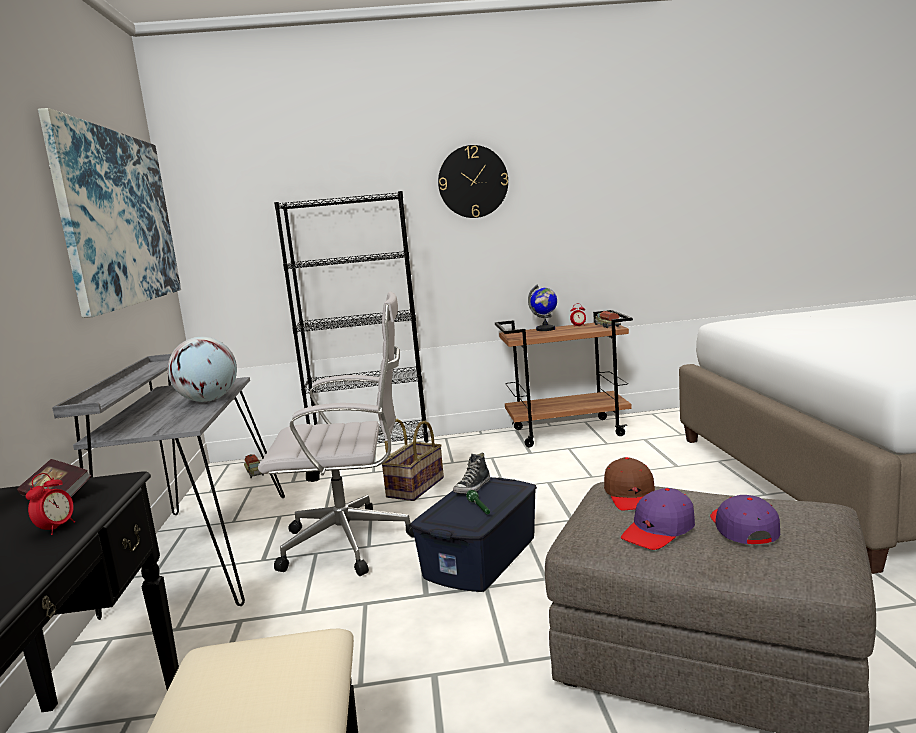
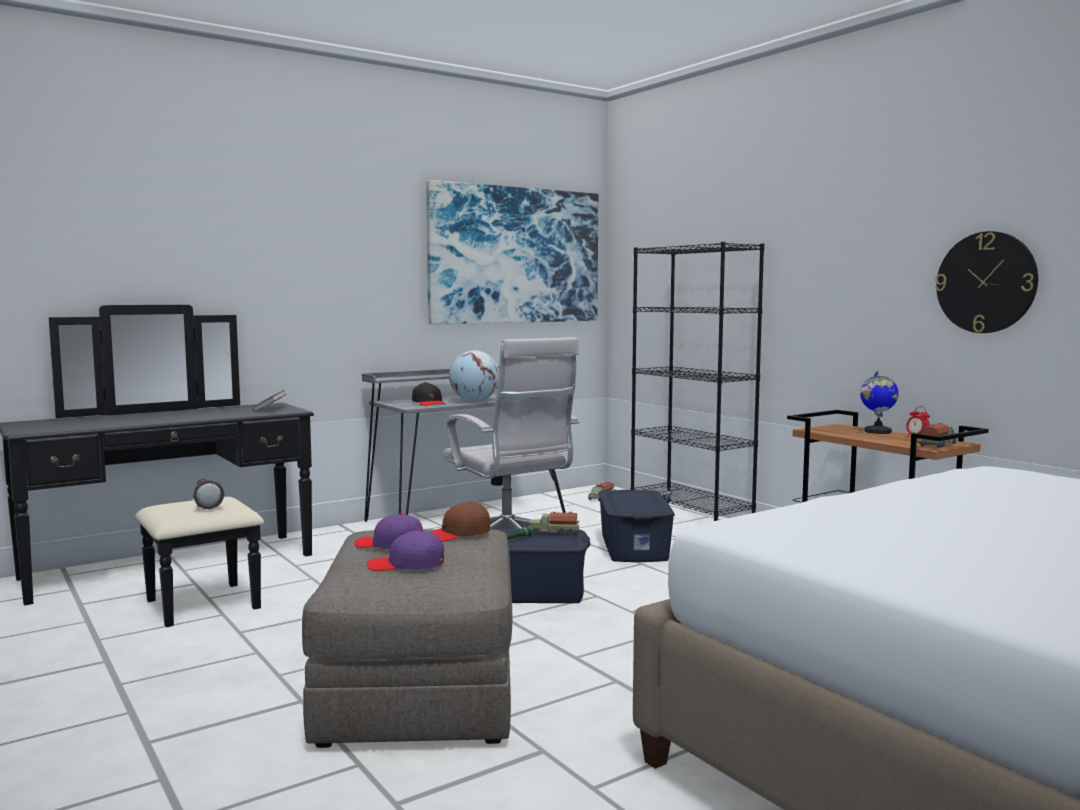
camera: 60 degrees right, 5 degrees down
alarm clock [26,473,75,535] -> none
basket [381,419,444,501] -> blue storage box [599,490,675,562]
wall clock [438,145,508,218] -> wall clock moved to [935,231,1038,333]
shoe [453,453,490,494] -> toy truck [530,512,579,535]
purple cap [710,495,780,544] -> purple cap turned 150 degrees counterclockwise [367,530,444,571]
none -> flashlight [193,479,225,509]
none -> black cap [412,382,445,406]

